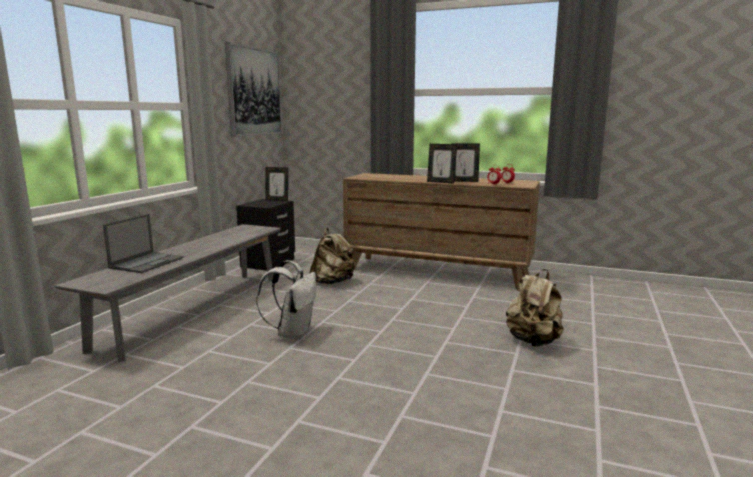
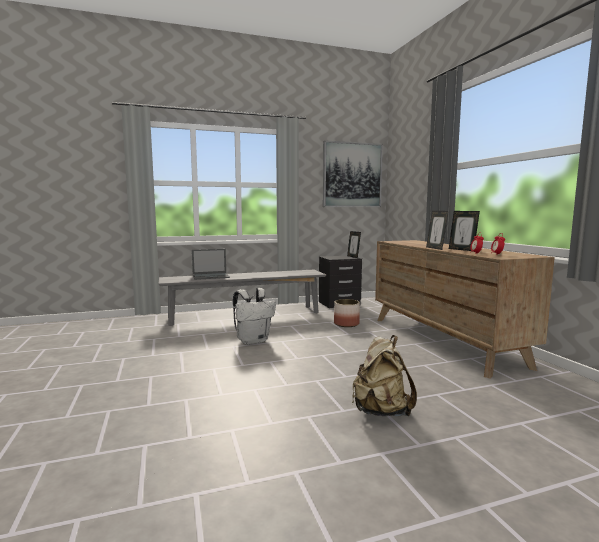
camera: 50 degrees right, 5 degrees down
beige backpack [309,228,356,284] -> planter [334,299,360,327]

